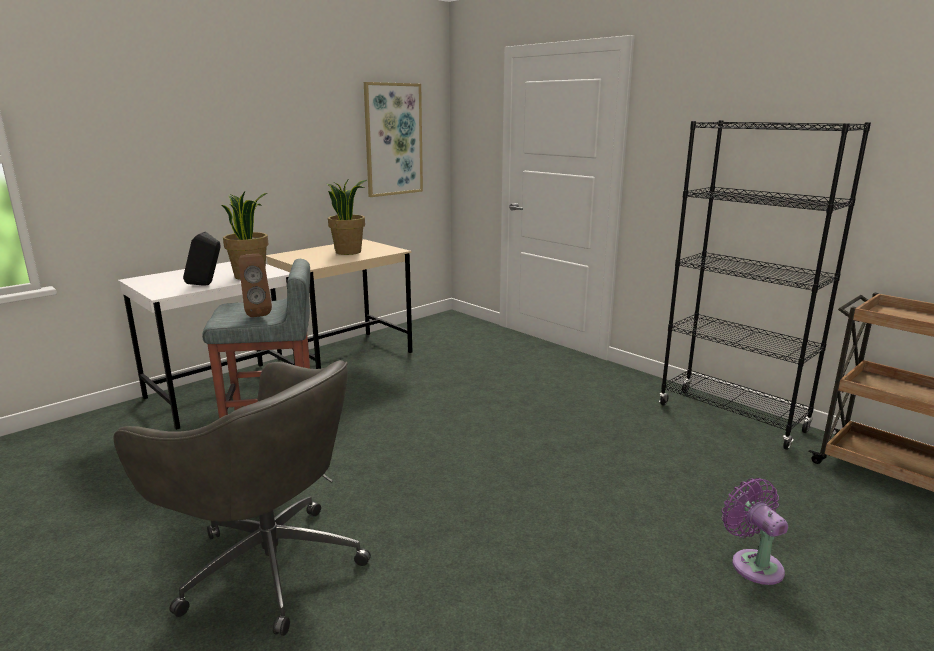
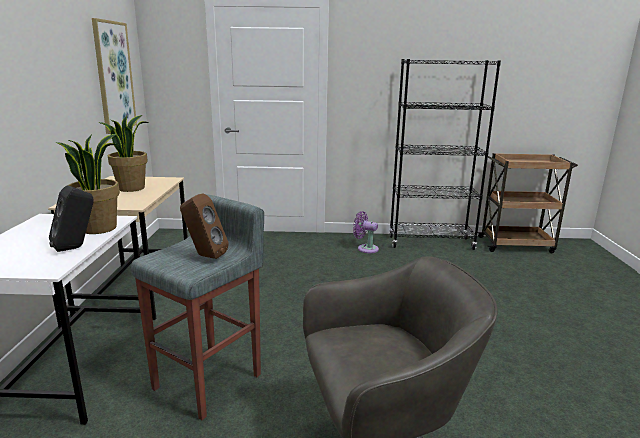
camera: 45 degrees left, 0 degrees up
purple fan [722,478,788,585] -> purple fan moved to [353,211,379,253]

